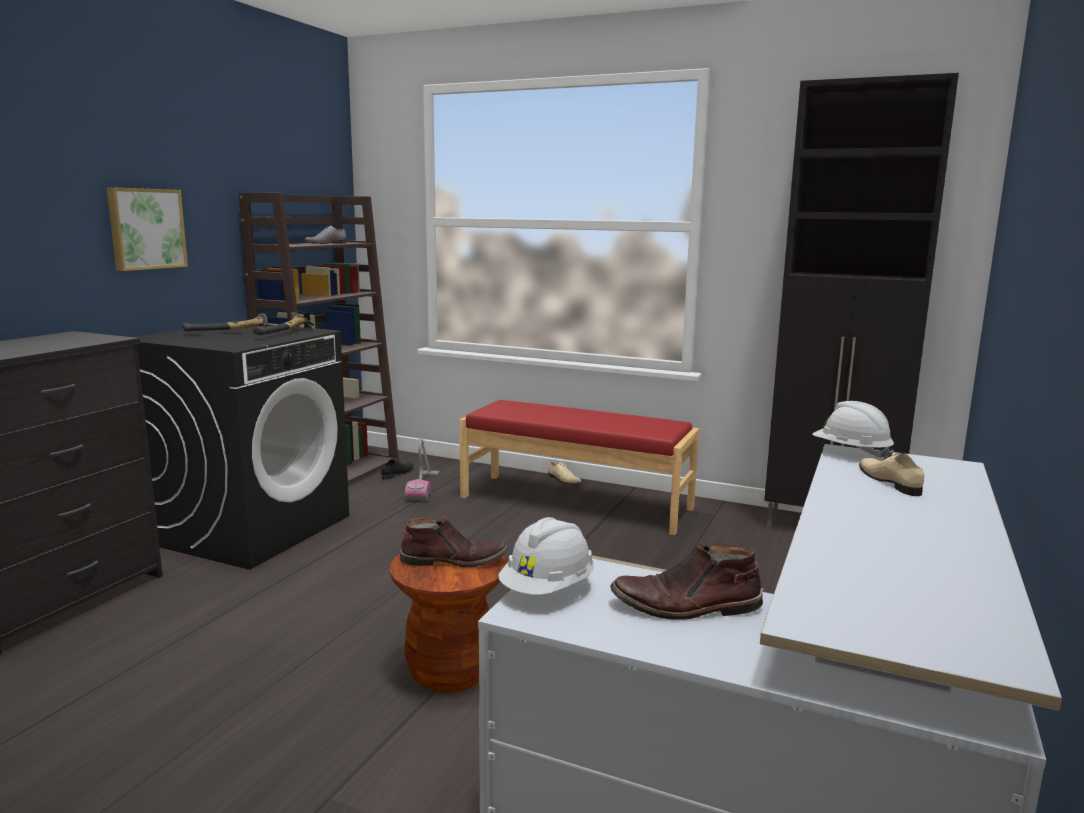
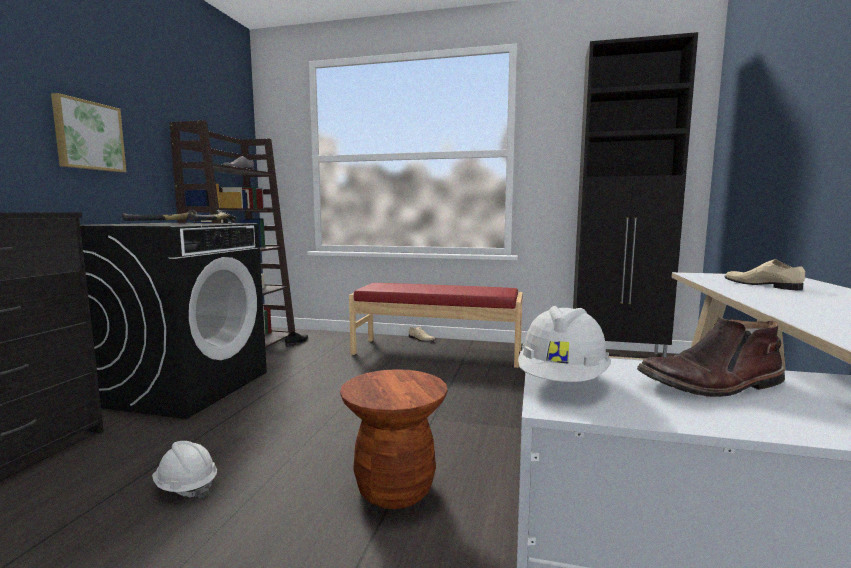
camera: 10 degrees left, 5 degrees down
brown boot [400,517,508,567] -> none
vacuum cleaner [405,438,439,501] -> none
white hard hat [812,401,894,460] -> white hard hat moved to [152,441,217,499]

